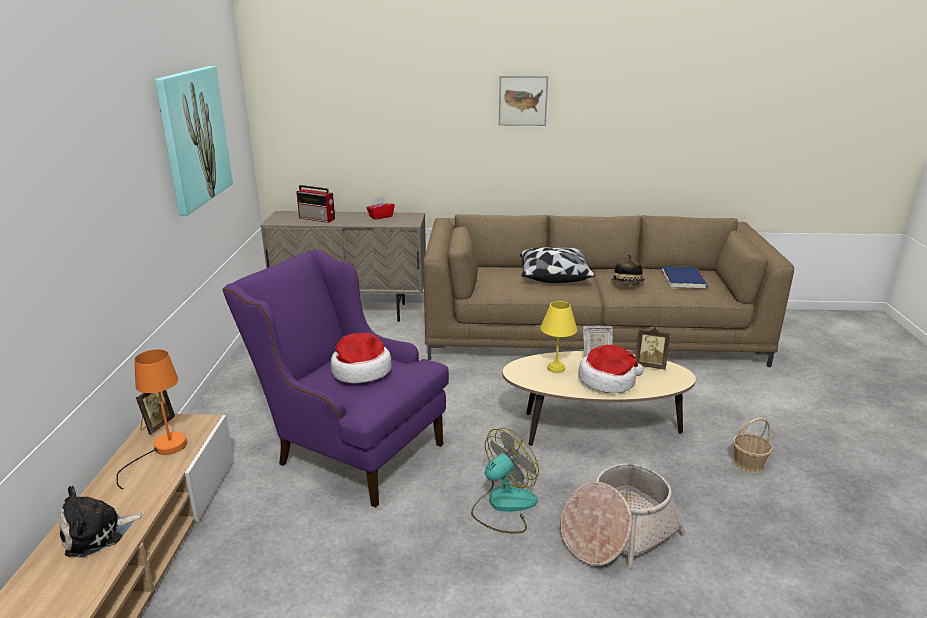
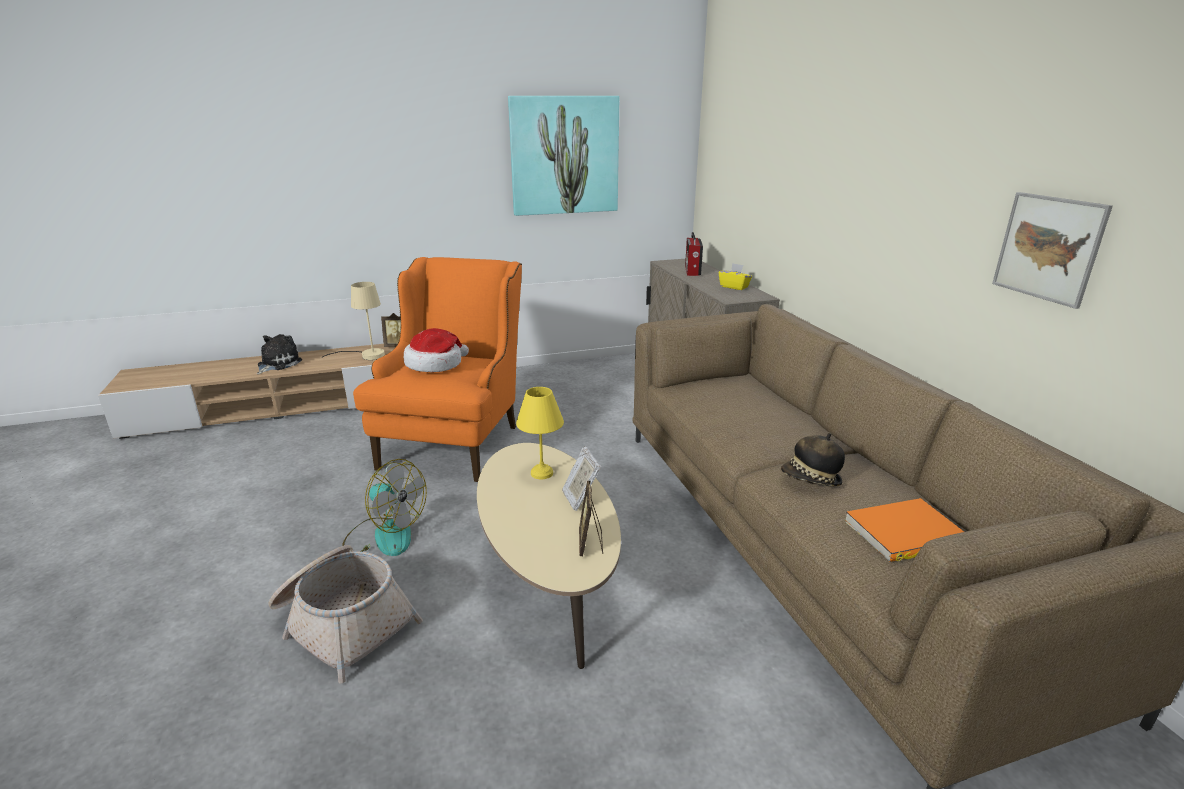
camera: 70 degrees right, 0 degrees up
plush toy [59,485,144,557] -> plush toy turned 75 degrees clockwise [257,334,302,374]
orange table lamp [116,349,187,490] -> beige table lamp [321,282,385,360]
purple armchair [222,250,449,508] -> orange armchair [353,257,522,482]
red tissue box [366,197,395,220] -> yellow tissue box [719,263,752,290]
picture [499,76,548,126] -> picture moved to [992,192,1113,309]
pillow [520,247,595,283] -> none
hat [578,345,644,394] -> none
blue book [662,266,708,289] -> orange book [846,498,964,562]
basket [733,418,773,474] -> none

